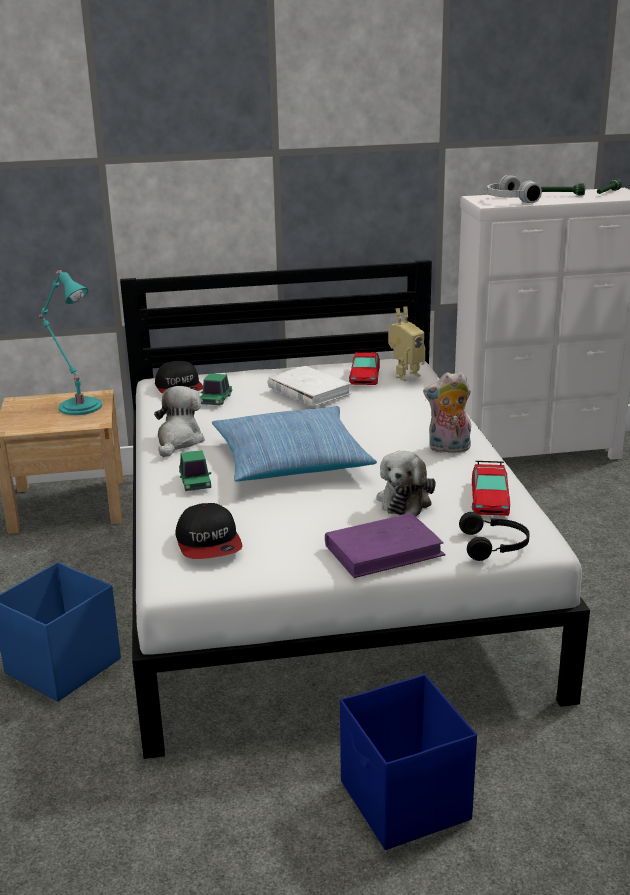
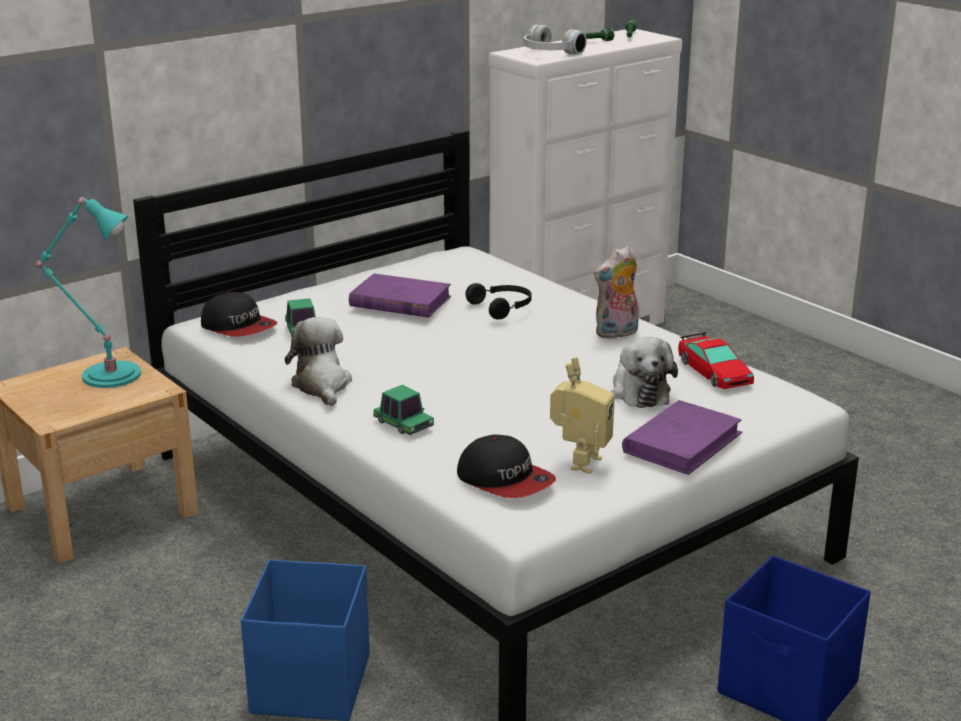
camera: 30 degrees left, 0 degrees up
pillow [212,406,377,482] -> none
white book [268,366,351,407] -> purple book [349,273,451,318]
toy car [349,350,380,385] -> none
toy robot [388,306,425,381] -> toy robot moved to [550,357,615,474]
black headphones [459,512,530,561] -> black headphones moved to [465,283,531,320]

